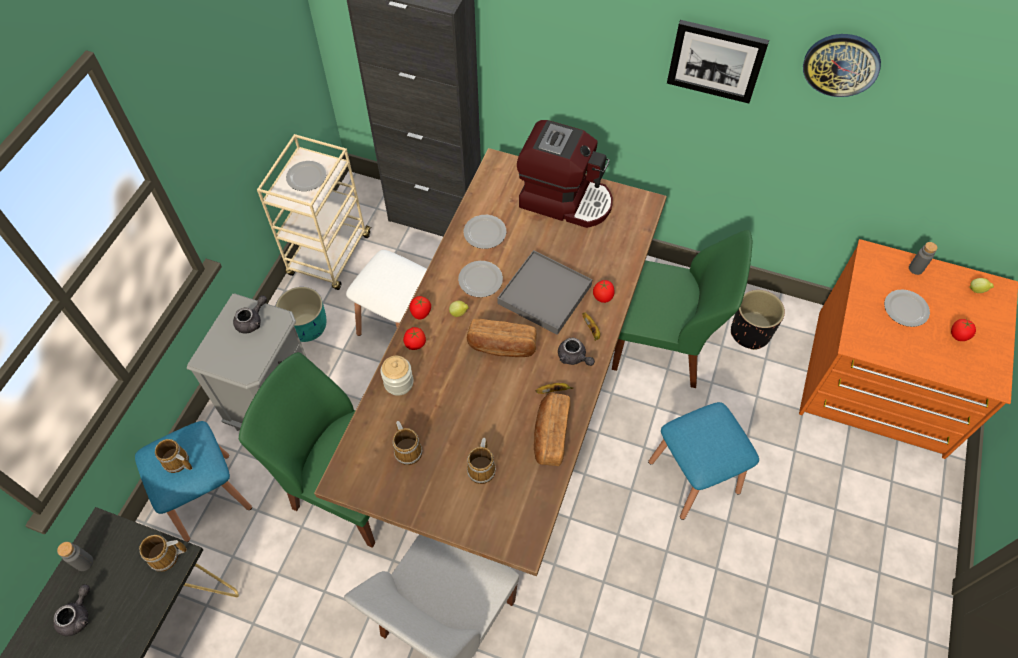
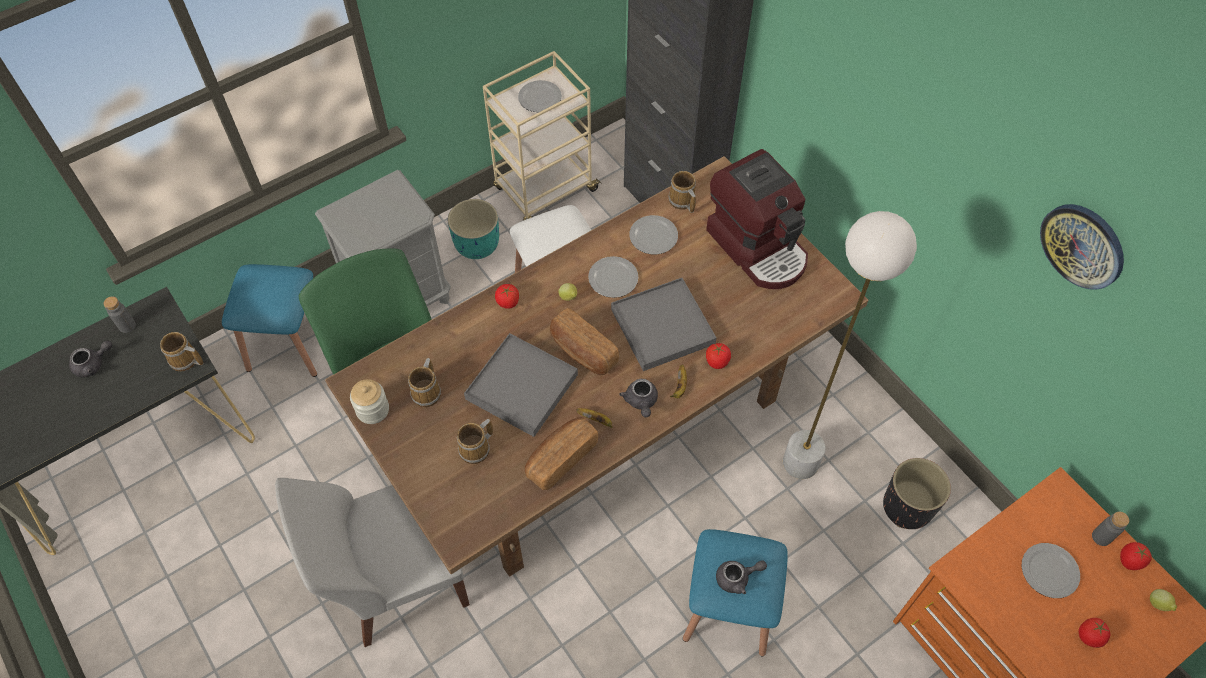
camera: 35 degrees right, 0 degrees up
mug [155,439,192,473] -> mug moved to [668,171,696,213]
grey teapot [233,295,267,333] -> grey teapot moved to [716,560,767,594]
jar [380,356,413,396] -> jar moved to [350,379,389,424]
tomato [409,296,431,319] -> tomato moved to [1120,542,1152,570]
green chair [612,230,752,388] -> white floor lamp [783,211,917,479]
picture [667,20,769,104] -> none
none -> grey tray [464,333,578,437]

